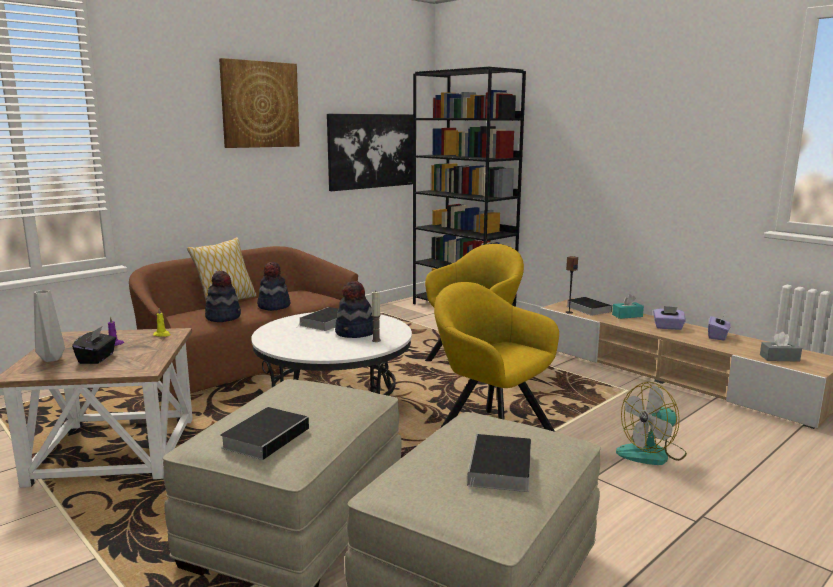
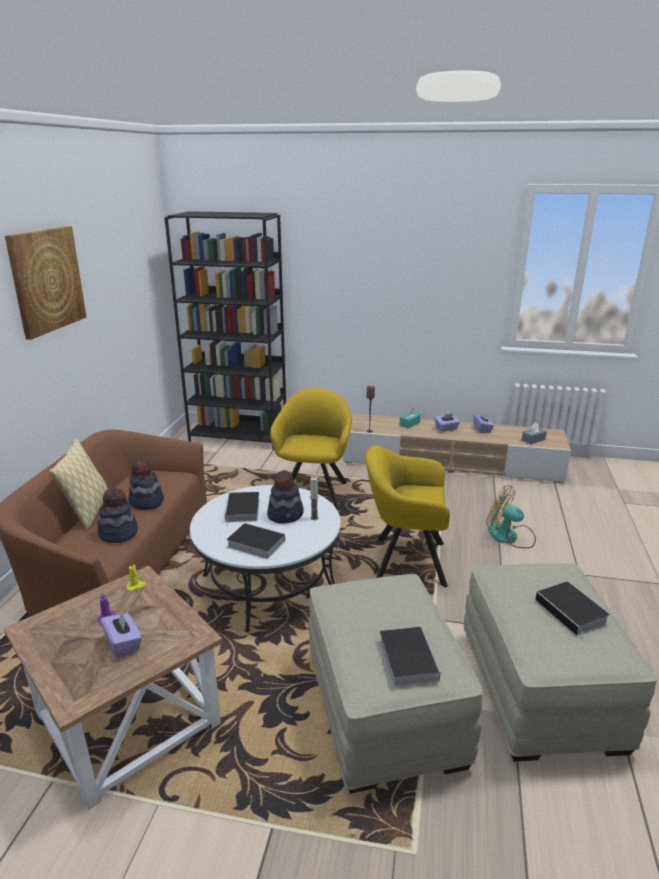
camera: 35 degrees left, 10 degrees up
grey vase [34,290,65,362] -> none
black tissue box [72,327,116,364] -> purple tissue box [100,610,142,658]
picture [327,114,413,191] -> none
book [566,297,612,316] -> book moved to [227,523,285,559]
fan [616,382,687,465] -> fan turned 90 degrees clockwise [486,485,536,548]

